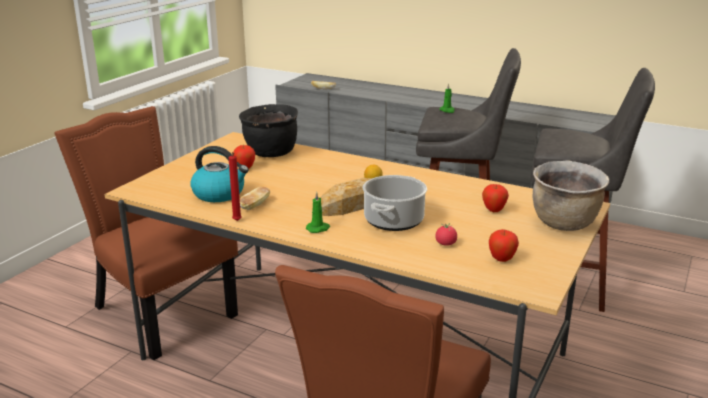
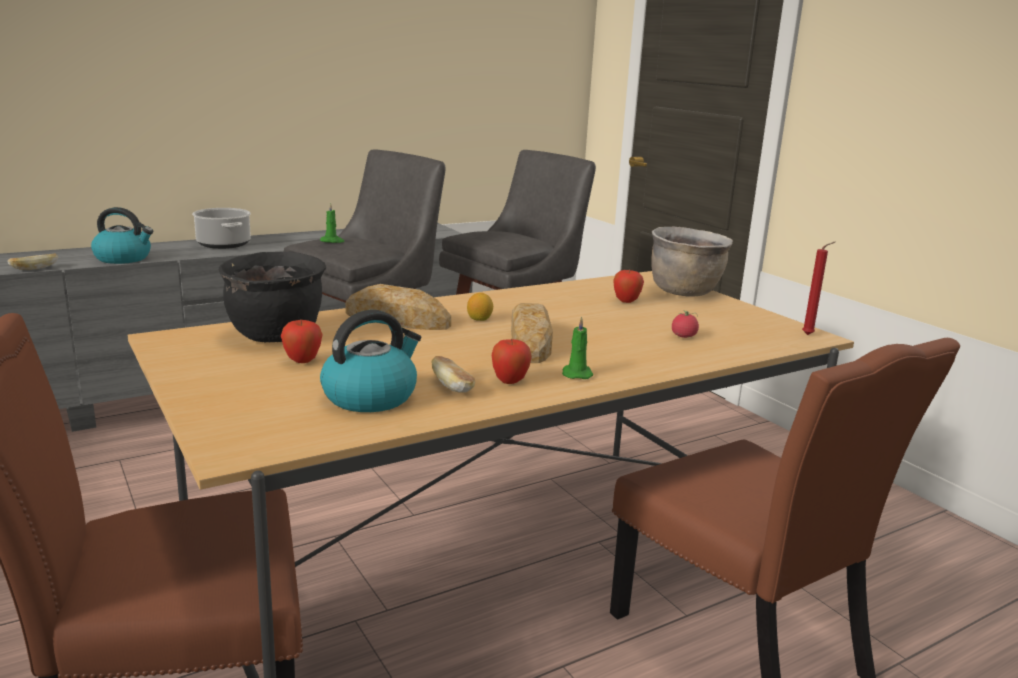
camera: 60 degrees left, 5 degrees down
red candle [228,152,242,221] -> red candle moved to [802,242,835,335]
cooking pot [362,175,427,231] -> cooking pot moved to [192,208,251,249]
apple [489,229,519,262] -> apple moved to [492,339,532,384]
none -> kettle [91,207,153,264]
none -> bread [345,284,451,330]

